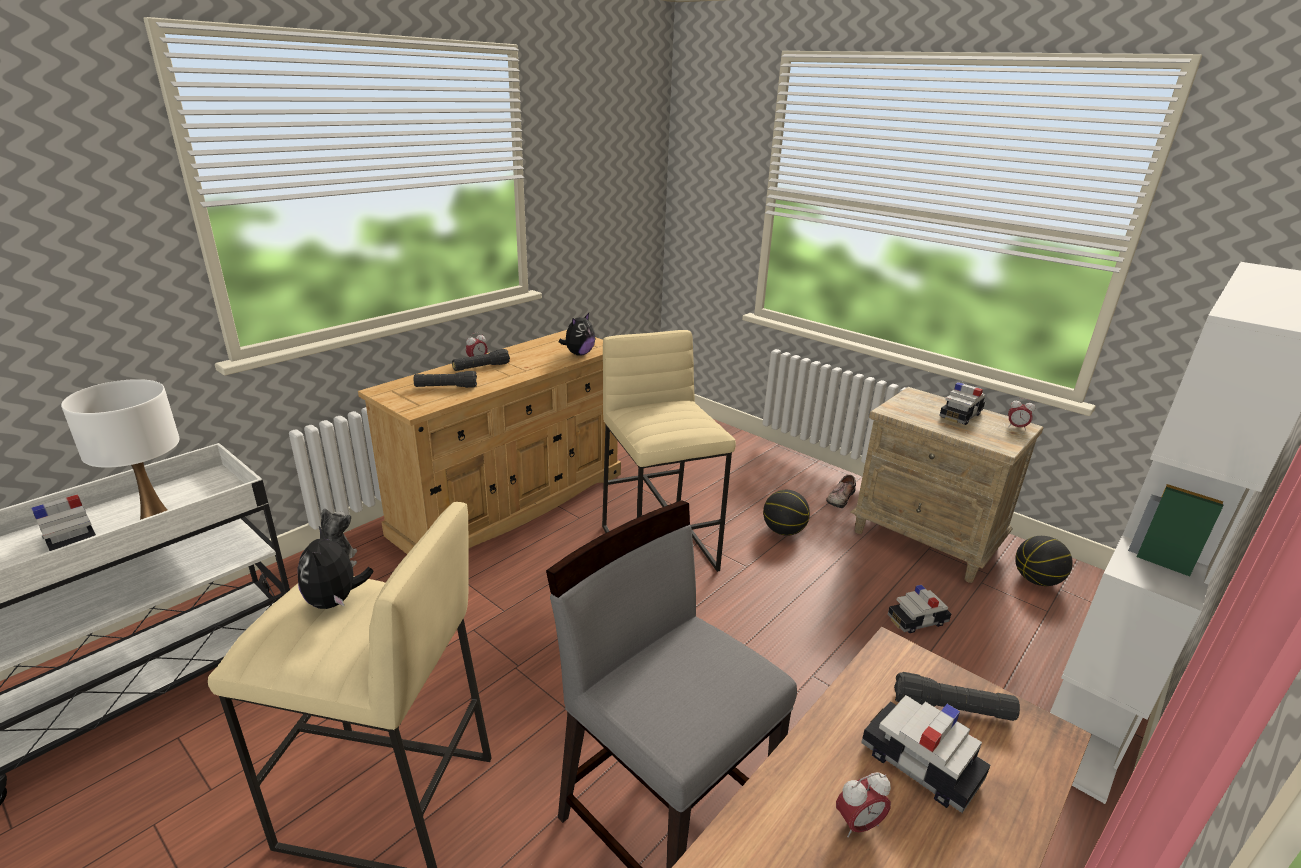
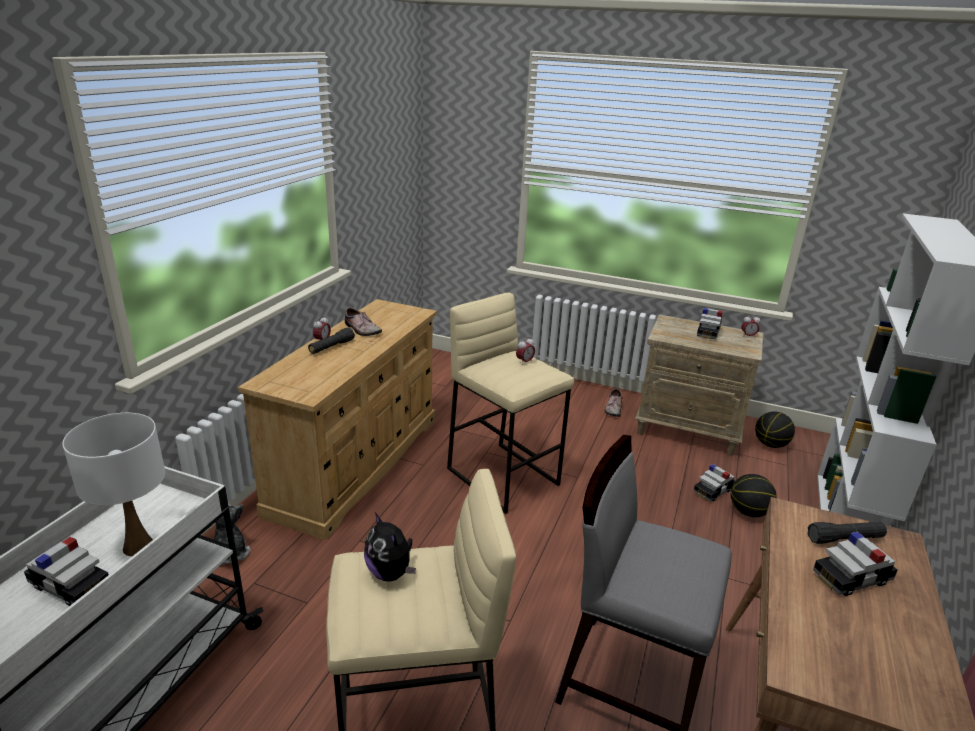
camera: 20 degrees left, 0 degrees up
black flashlight [414,371,477,388] -> none
plush toy [559,313,595,356] -> none
basketball [763,490,810,536] -> basketball moved to [731,474,777,517]
alarm clock [836,772,891,838] -> alarm clock moved to [516,337,535,364]
toy car [861,695,991,813] -> toy car turned 45 degrees counterclockwise [813,532,898,596]
none -> shoe [345,308,382,336]

